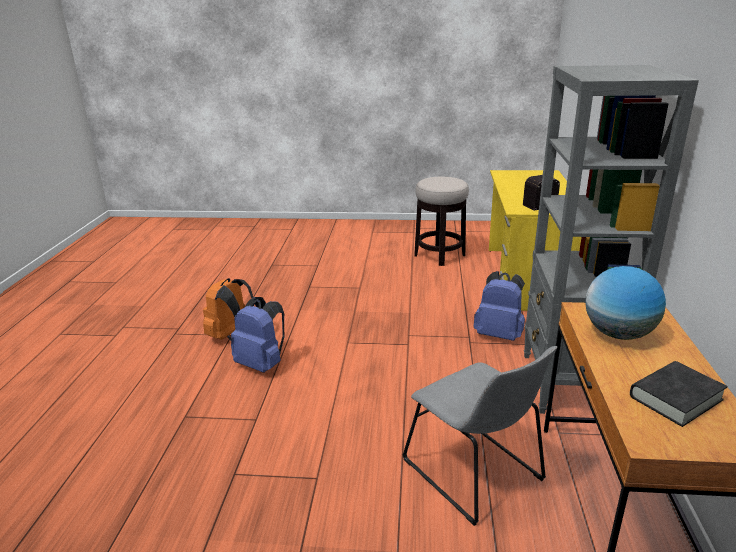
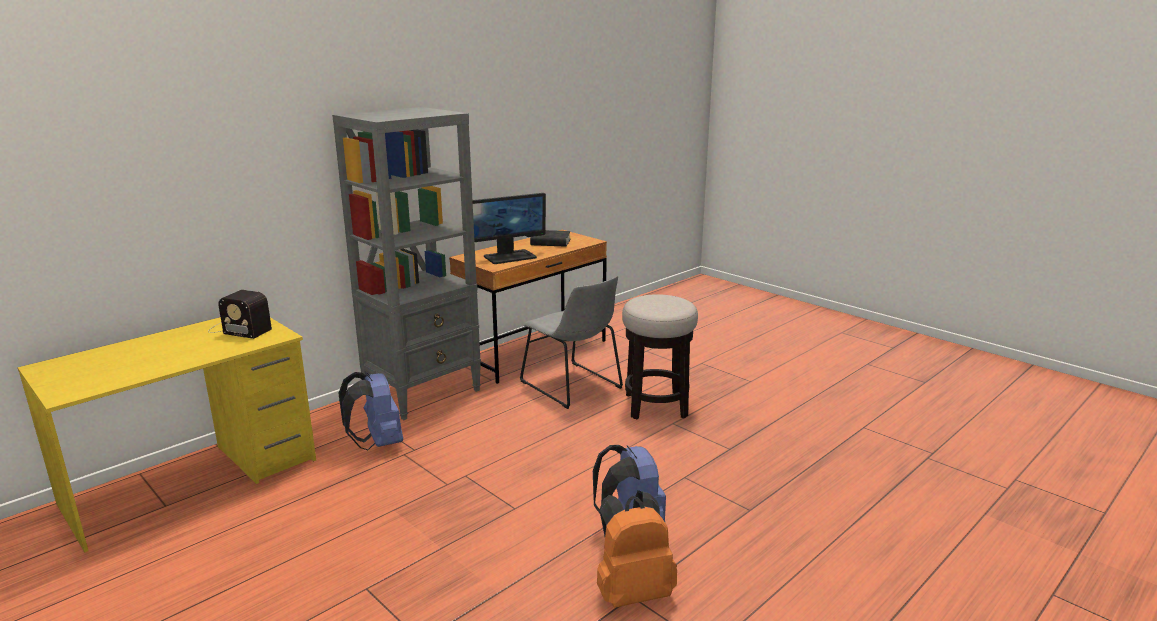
camera: 140 degrees left, 5 degrees down
grey chair [402,346,557,526] -> grey chair turned 135 degrees clockwise [520,276,623,409]
stool [414,177,469,266] -> stool moved to [622,294,698,419]
globe [585,266,666,340] -> monitor [472,193,546,264]

